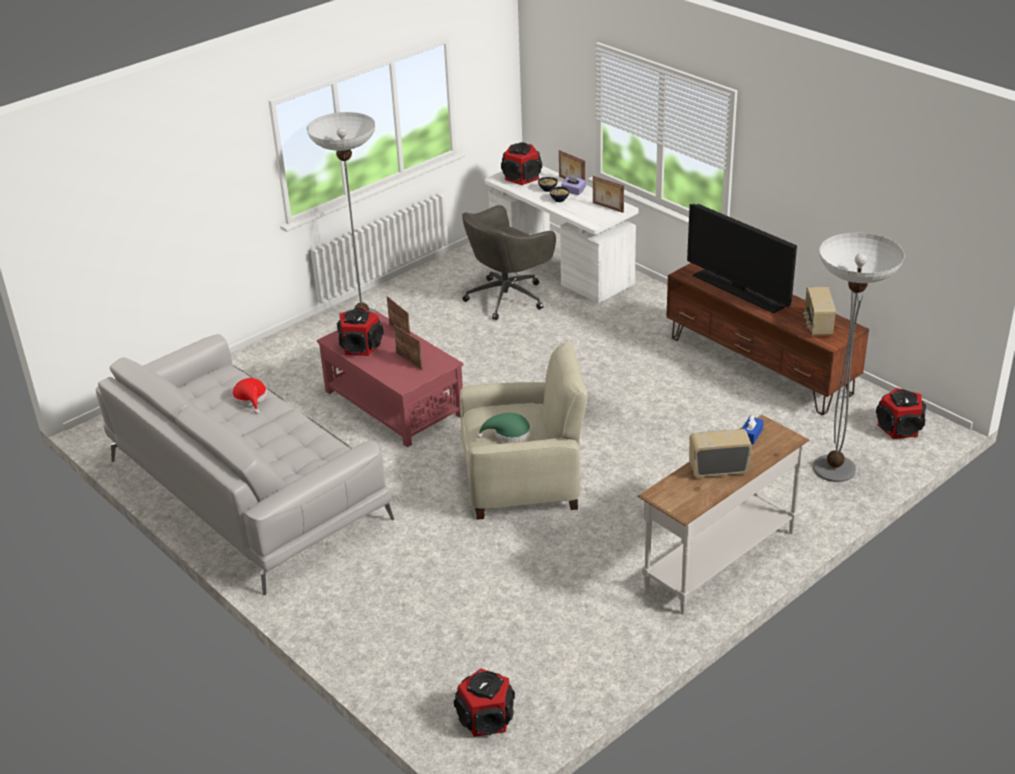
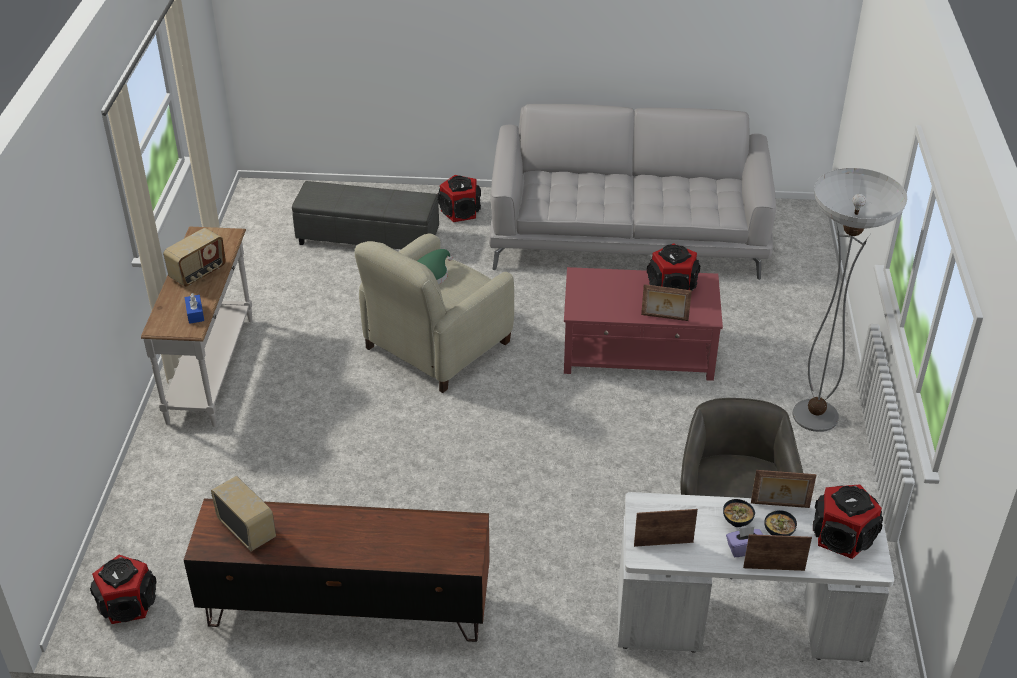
camera: 135 degrees right, 5 degrees up
red hat [232,378,267,414] -> none
picture frame [394,325,422,370] -> picture frame moved to [751,470,816,508]
speaker [454,668,515,737] -> speaker moved to [438,175,481,222]
television [687,204,797,314] -> none
floor lamp [813,233,904,482] -> none
none -> grey ottoman [292,181,439,249]

